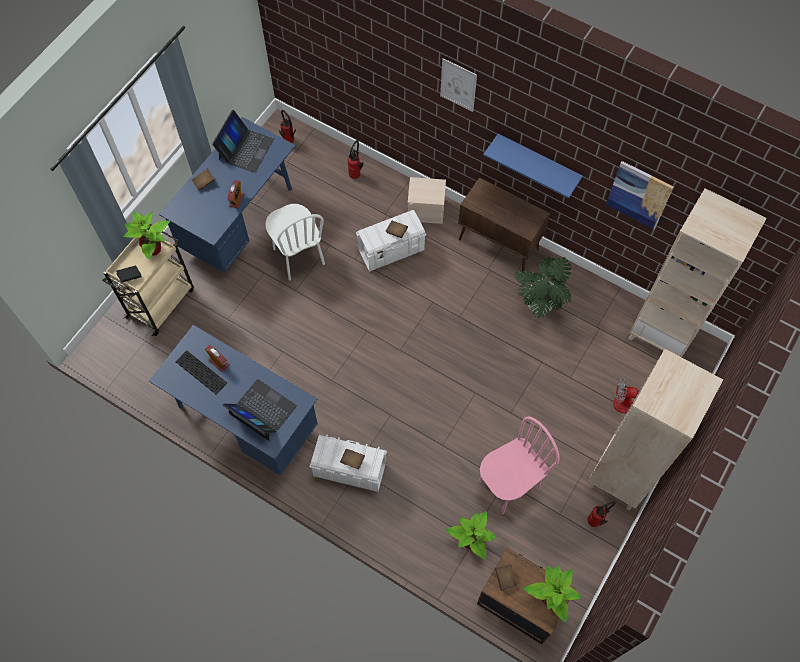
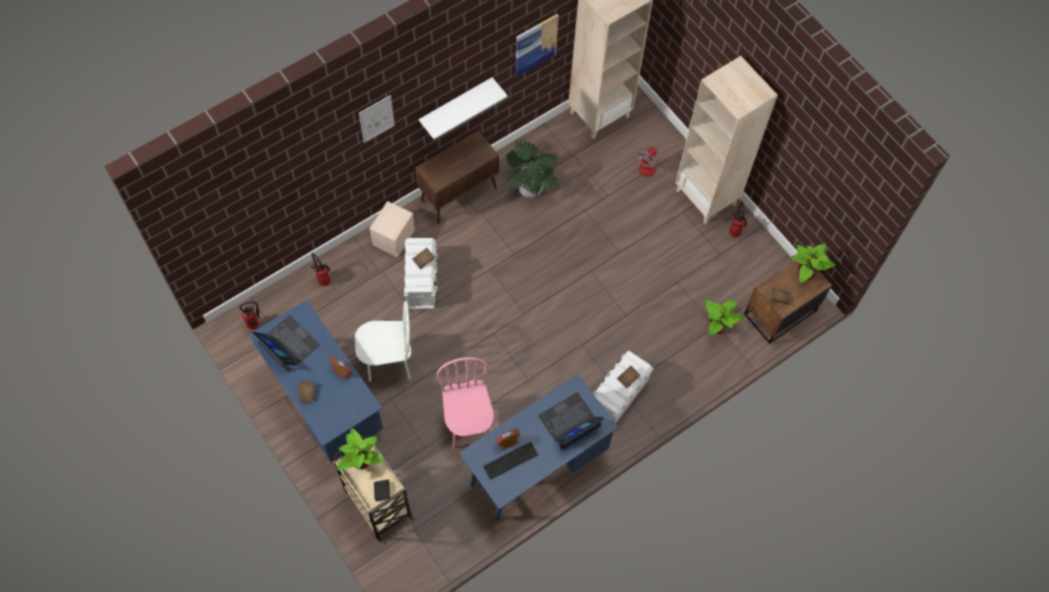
camera: 70 degrees left, 0 degrees up
pink chair [478,416,560,514] -> pink chair moved to [437,357,494,448]
blue shelf [483,134,583,198] -> white shelf [419,77,508,139]

